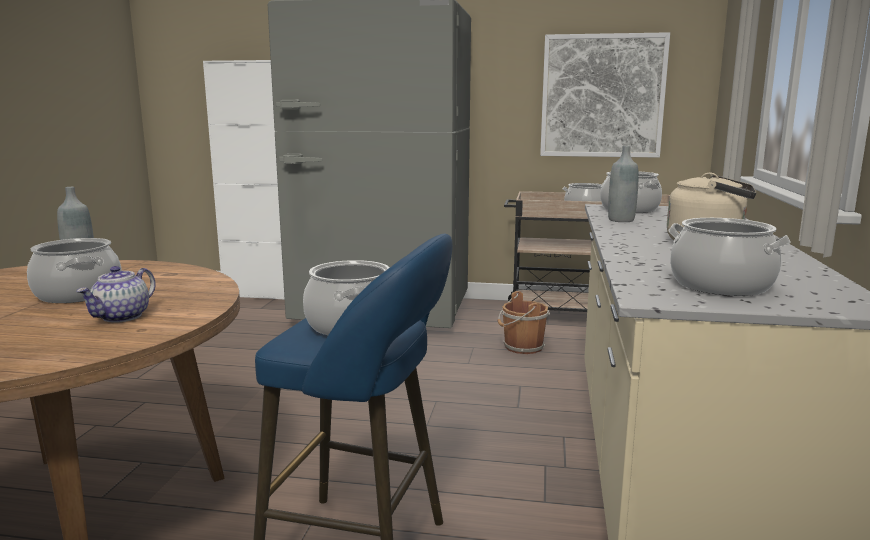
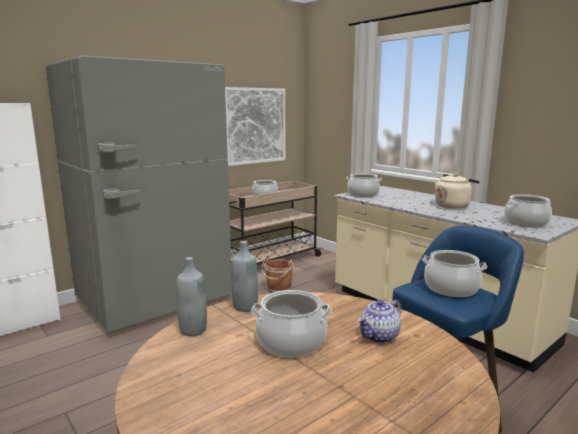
camera: 50 degrees left, 0 degrees up
teapot [76,266,156,322] -> teapot turned 75 degrees clockwise [358,299,402,343]
grey bottle [608,146,639,222] -> grey bottle moved to [231,241,258,312]

